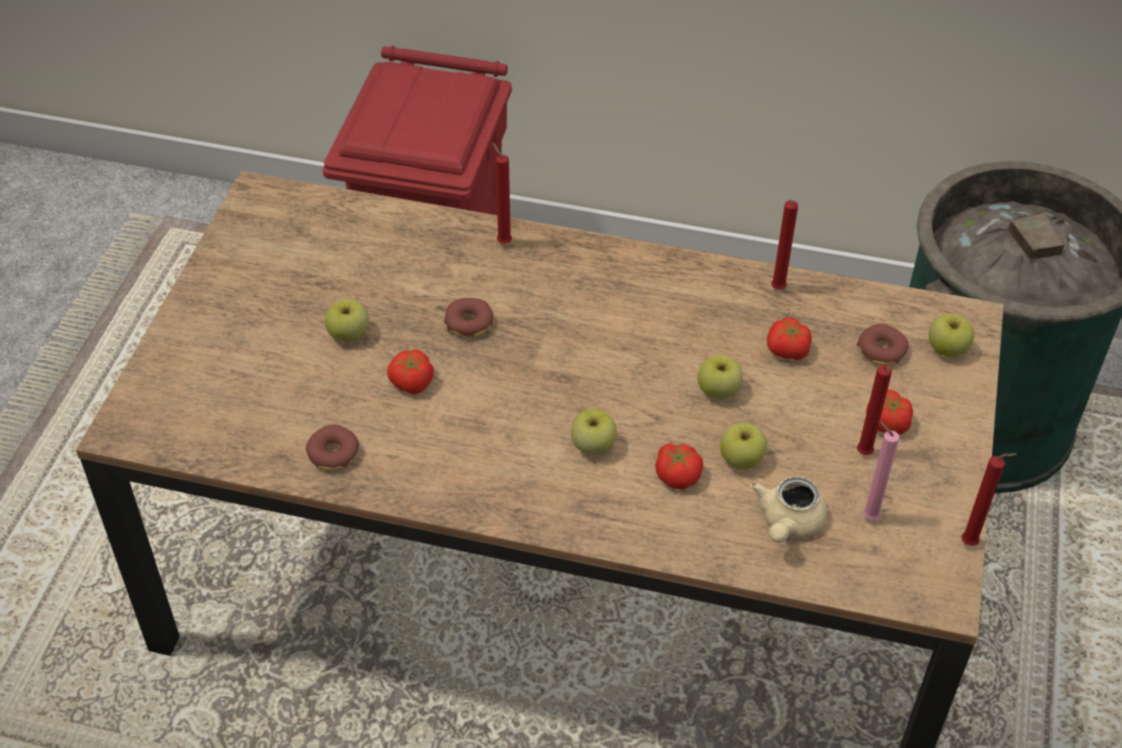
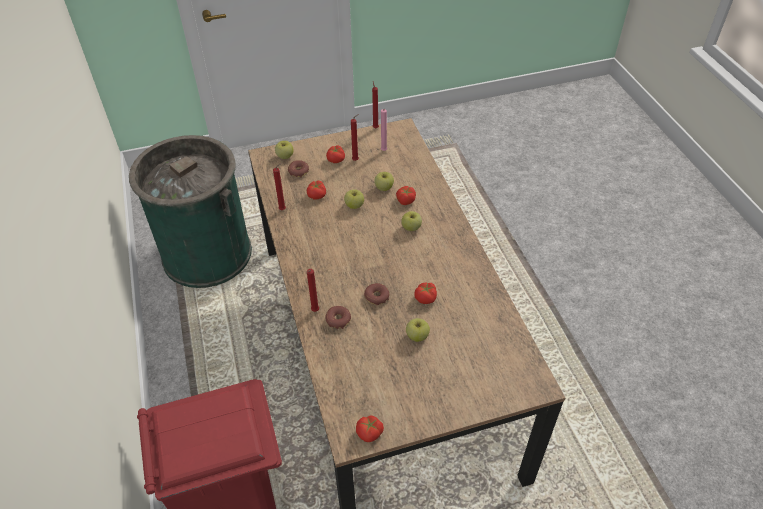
camera: 120 degrees left, 0 degrees up
donut [306,424,359,471] -> donut moved to [325,306,351,329]
beige teapot [751,476,827,543] -> none
none -> tomato [356,416,384,442]

